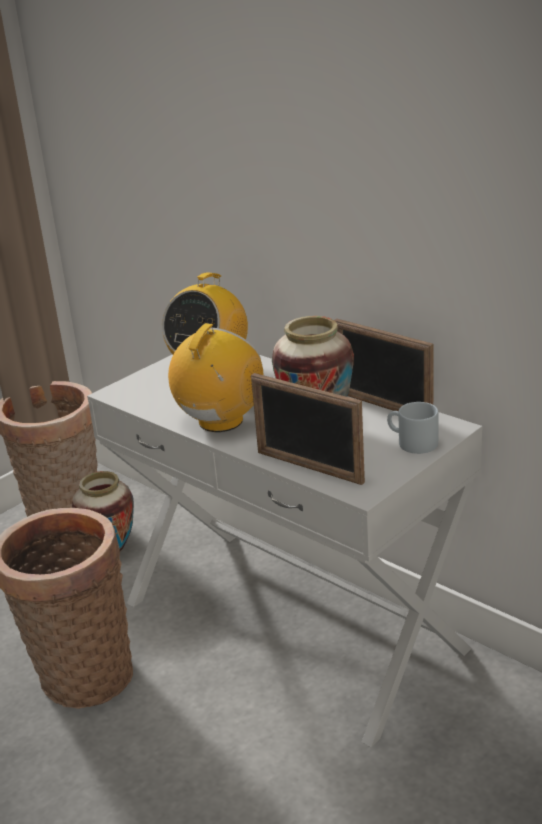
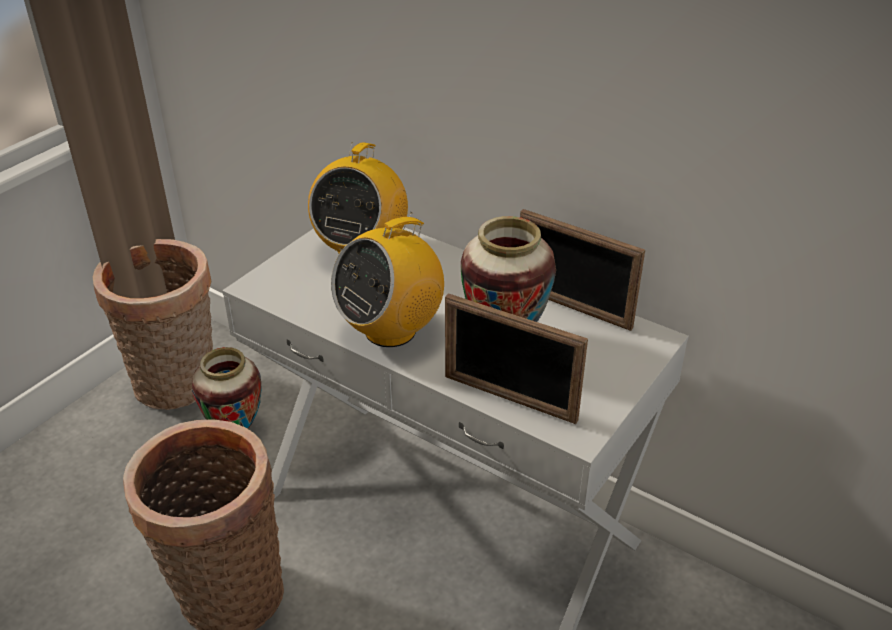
camera: 10 degrees left, 10 degrees up
radio [168,323,264,432] -> radio turned 150 degrees counterclockwise [331,212,444,347]
grey mug [387,402,438,454] -> none

